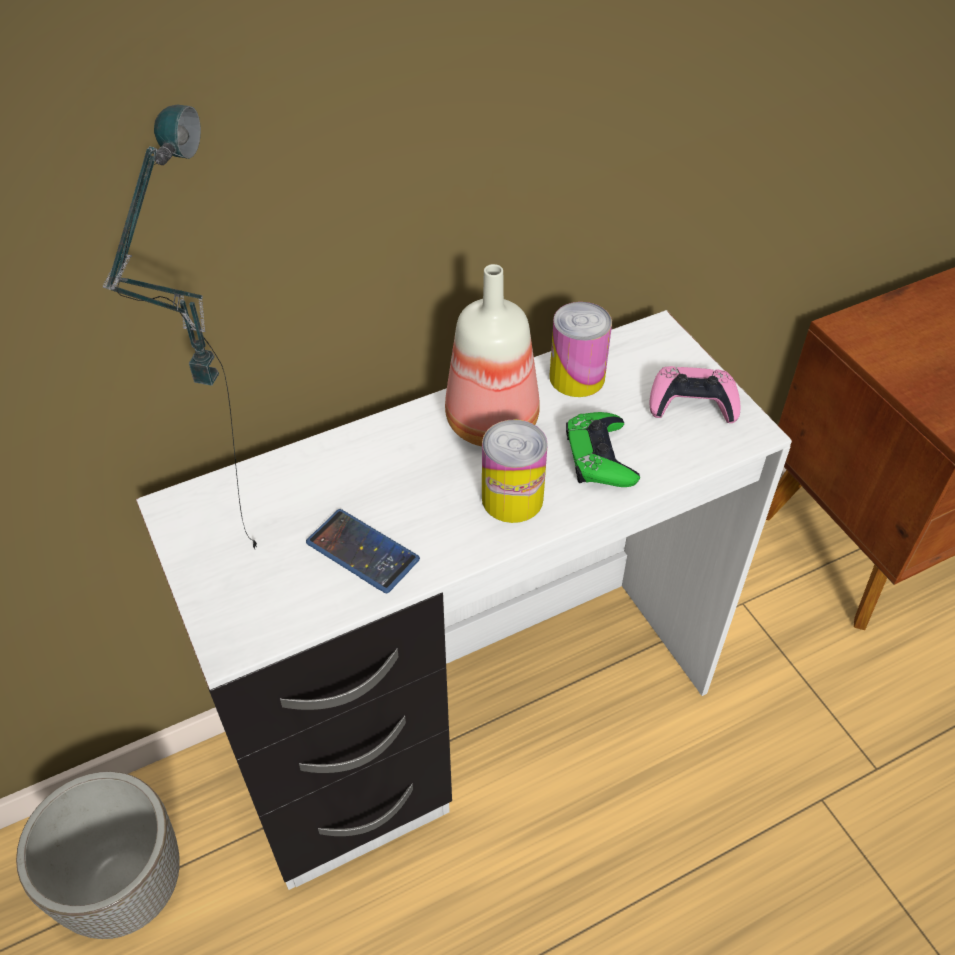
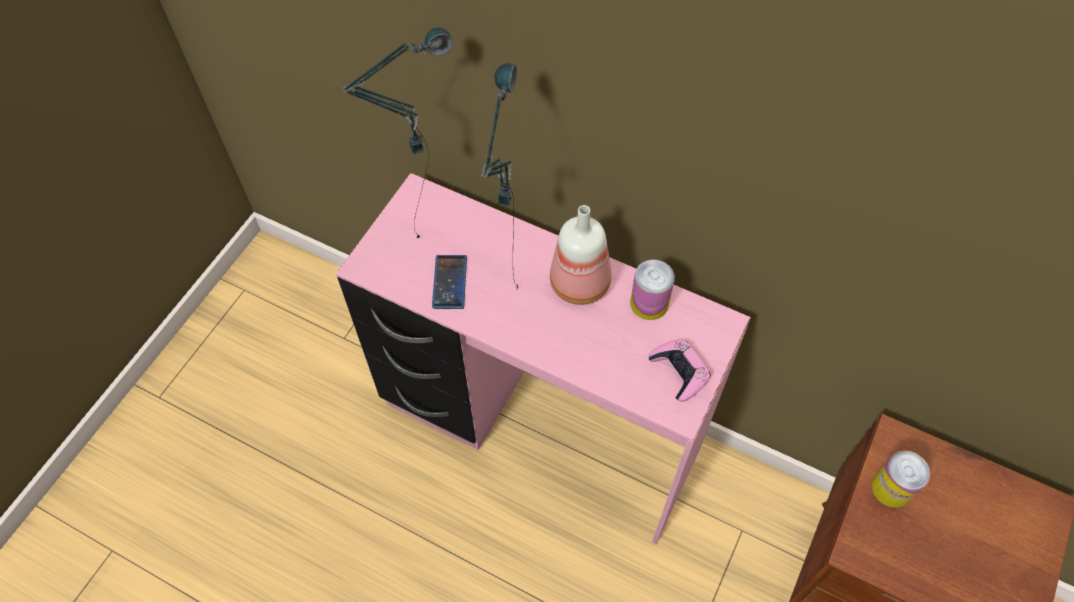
camera: 55 degrees right, 10 degrees up
planter [16,771,180,939] -> none
white desk [136,310,792,890] -> pink desk [336,173,751,544]
can [482,419,548,523] -> can moved to [872,451,930,508]
green game controller [566,412,640,487] -> none
none -> table lamp [481,63,518,289]

